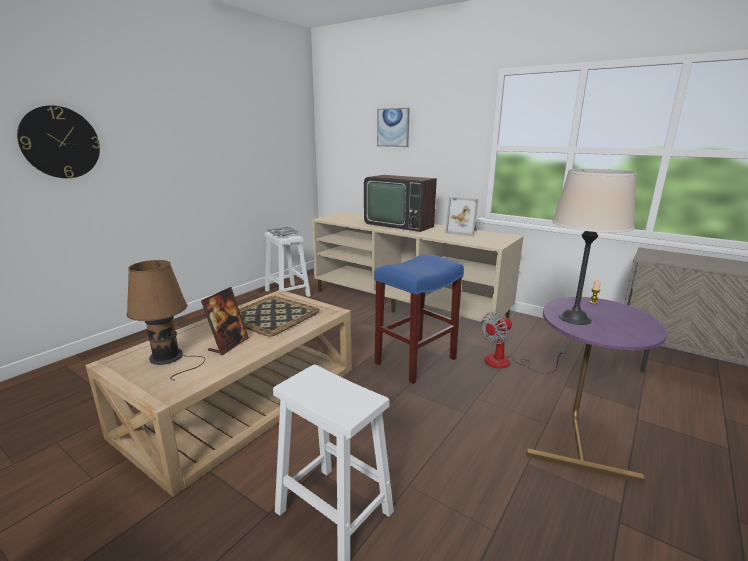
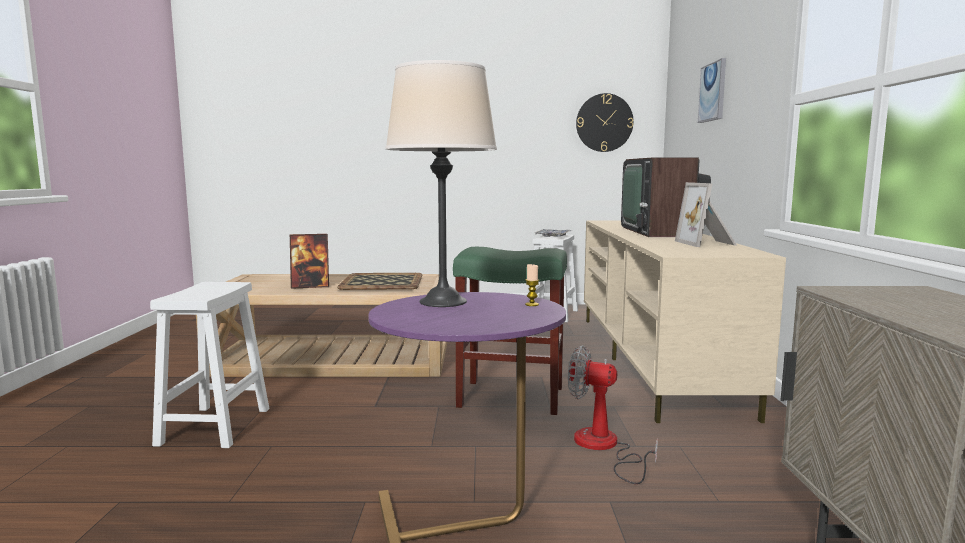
camera: 55 degrees right, 10 degrees down
wall clock [17,105,100,178] -> wall clock moved to [576,93,634,152]
brown table lamp [127,260,205,381] -> none
blue stool [374,254,464,384] -> green stool [453,247,567,415]

